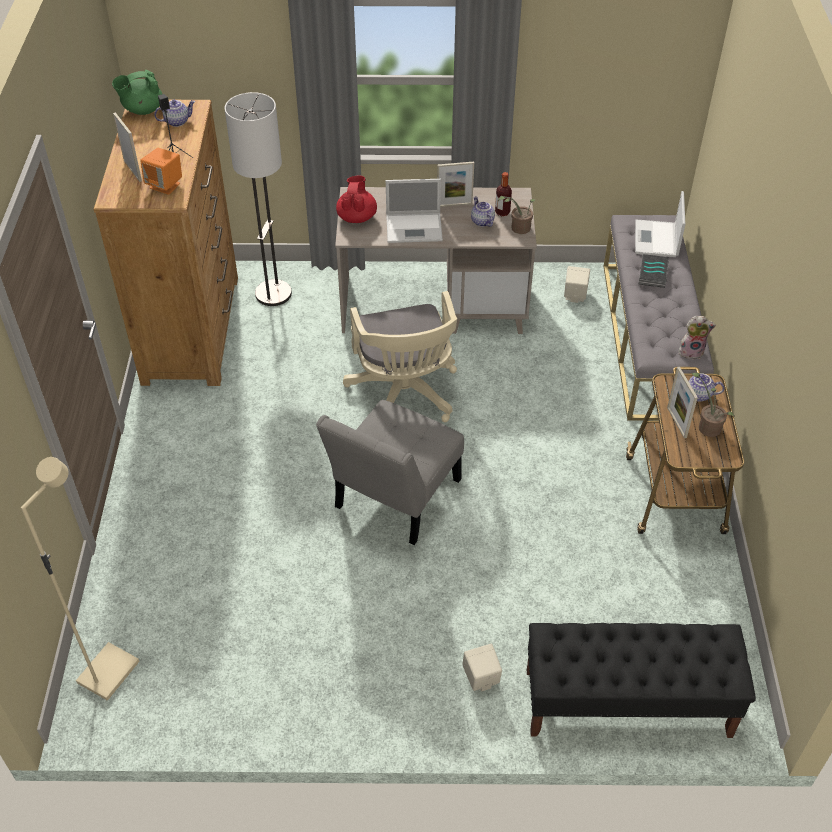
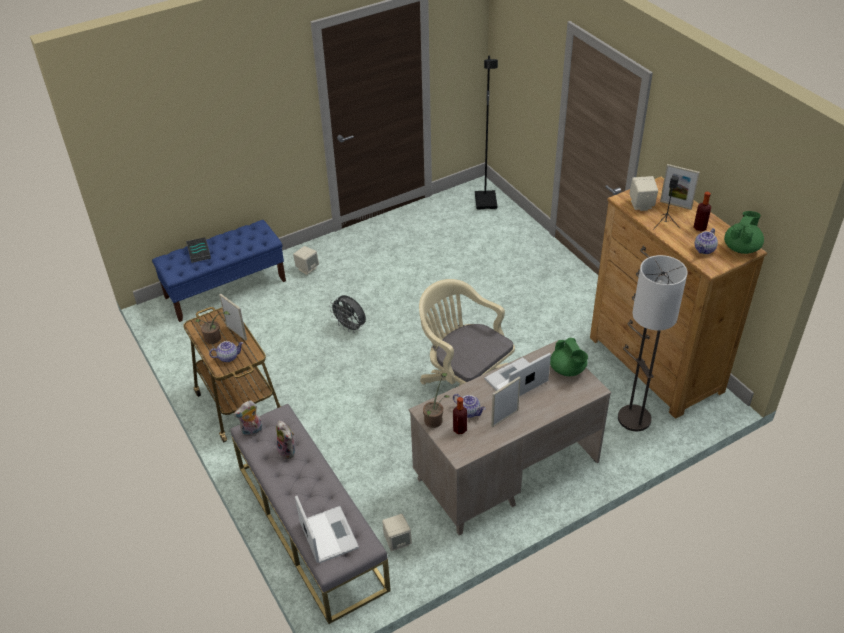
camera: 150 degrees right, 5 degrees down
beige floor lamp [21,457,139,700] -> black floor lamp [475,56,498,210]
orange speaker [140,148,182,195] -> beige speaker [629,176,658,211]
grey chair [316,400,464,545] -> none
red teapot [336,176,377,223] -> green teapot [550,338,588,376]
black bench [527,623,756,738] -> blue bench [152,220,286,322]
book [639,254,669,288] -> book moved to [186,237,211,263]
none -> plush toy [276,420,295,459]
none -> grey fan [329,295,366,333]
none -> bottle [693,192,711,232]

